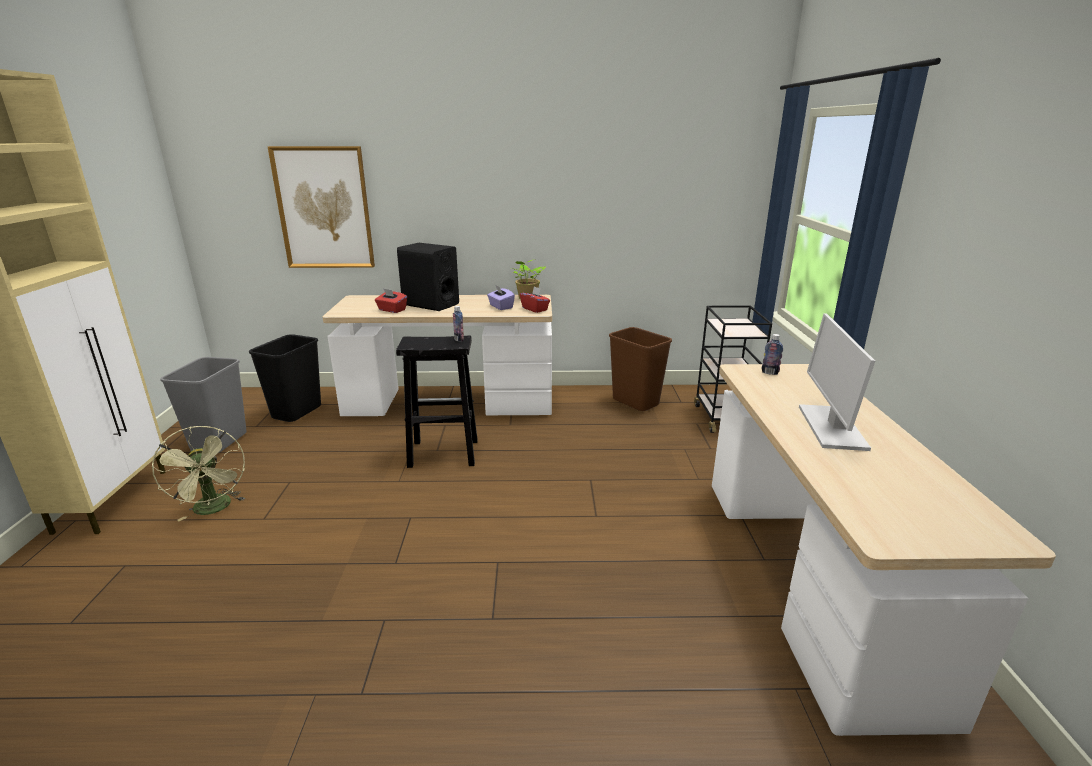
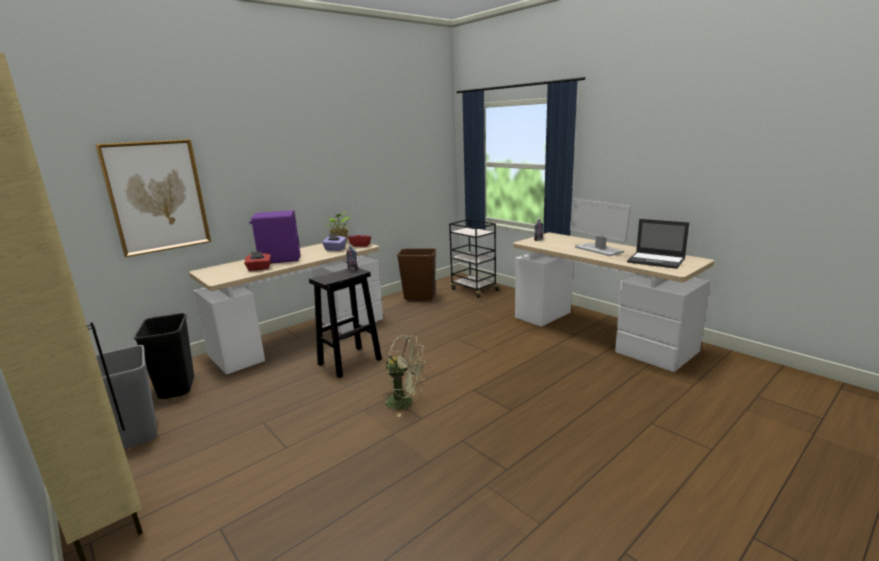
camera: 40 degrees left, 5 degrees down
green fan [151,426,245,521] -> green fan moved to [383,335,427,417]
black speaker [397,243,459,311] -> purple speaker [249,210,300,264]
none -> laptop [627,219,689,269]

